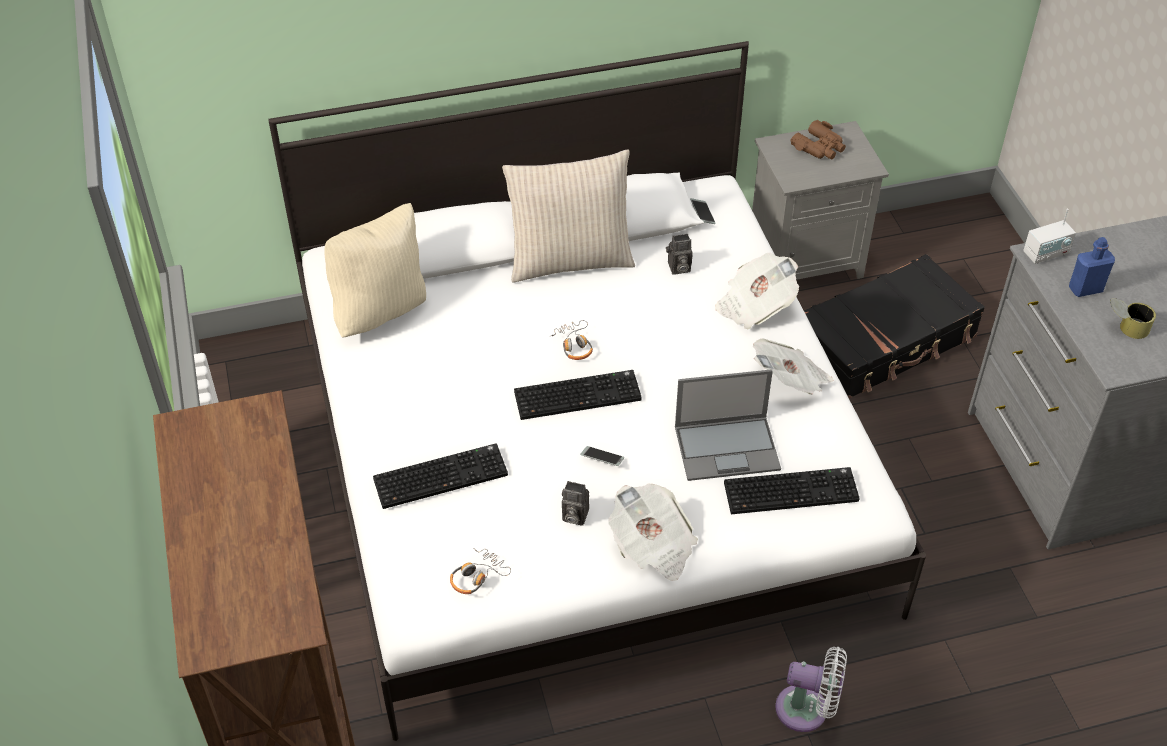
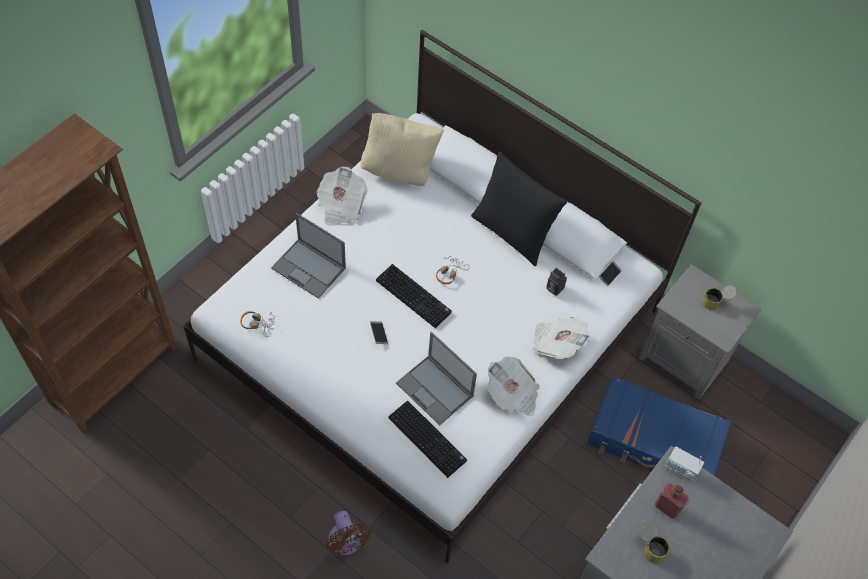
camera: 50 degrees right, 10 degrees up
keyboard [373,443,508,509] -> laptop [271,213,346,299]
beige pillow [502,150,635,282] -> black pillow [471,151,567,266]
camera [562,481,589,526] -> none
newspaper [608,483,698,581] -> newspaper moved to [316,167,368,226]
white fan [775,647,847,732] -> brown fan [326,511,372,555]
brown binoculars [790,120,846,159] -> can [702,285,737,310]
black suitcase [804,254,985,399] -> blue suitcase [587,376,731,476]
blue bottle [1069,237,1115,297] -> red bottle [655,483,689,519]

